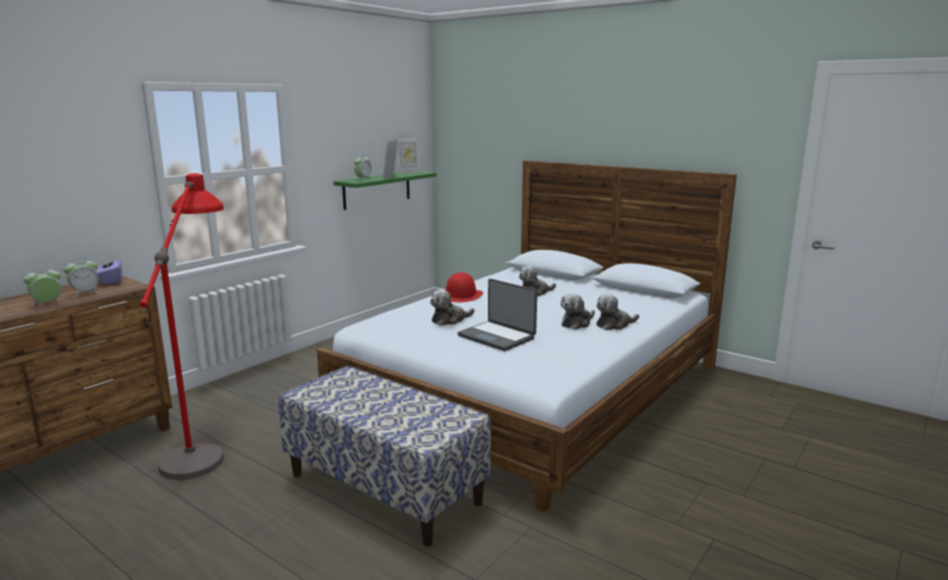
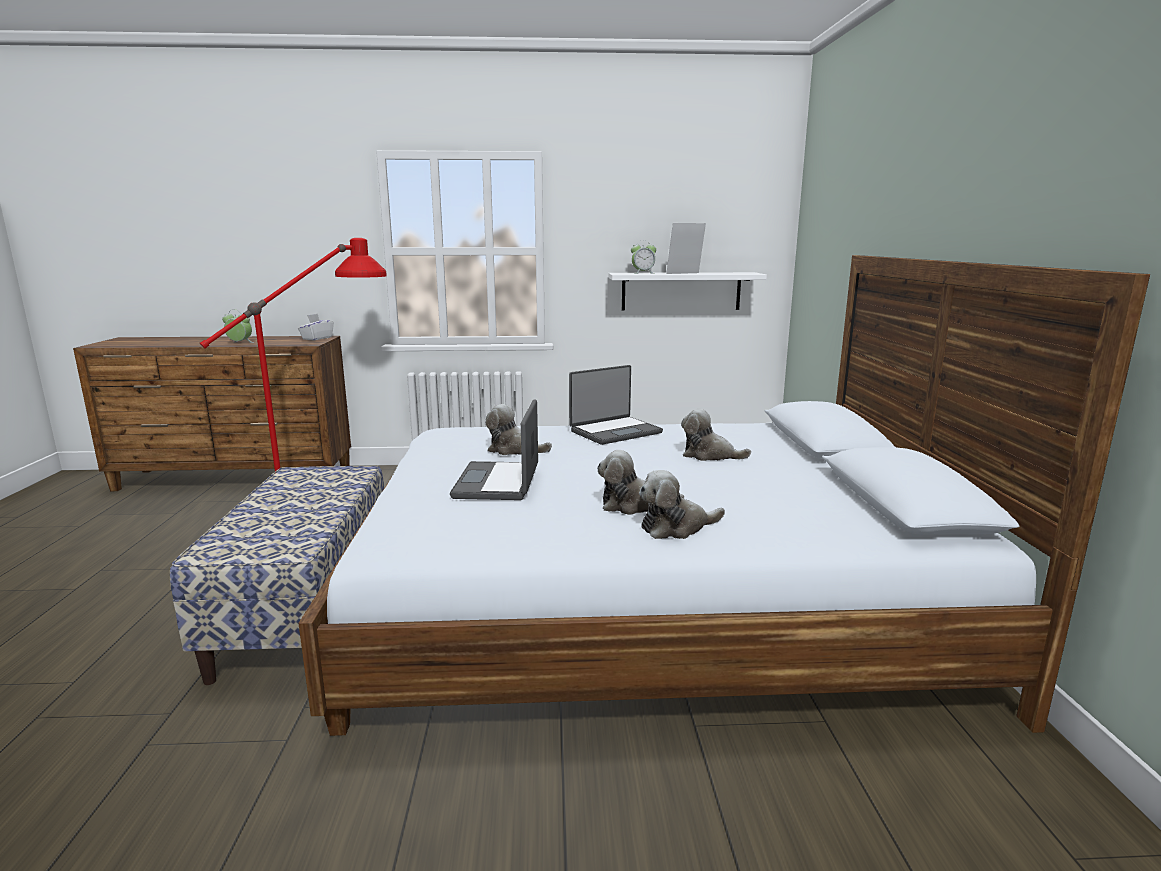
camera: 50 degrees right, 0 degrees up
alarm clock [63,257,101,297] -> none
purple tissue box [96,256,122,285] -> white tissue box [298,314,334,340]
green shelf [334,172,436,210] -> white shelf [608,272,767,310]
picture frame [394,137,422,173] -> none
red hat [445,273,483,302] -> laptop [569,365,663,445]
plush toy [596,294,639,330] -> plush toy turned 45 degrees counterclockwise [639,470,725,539]

